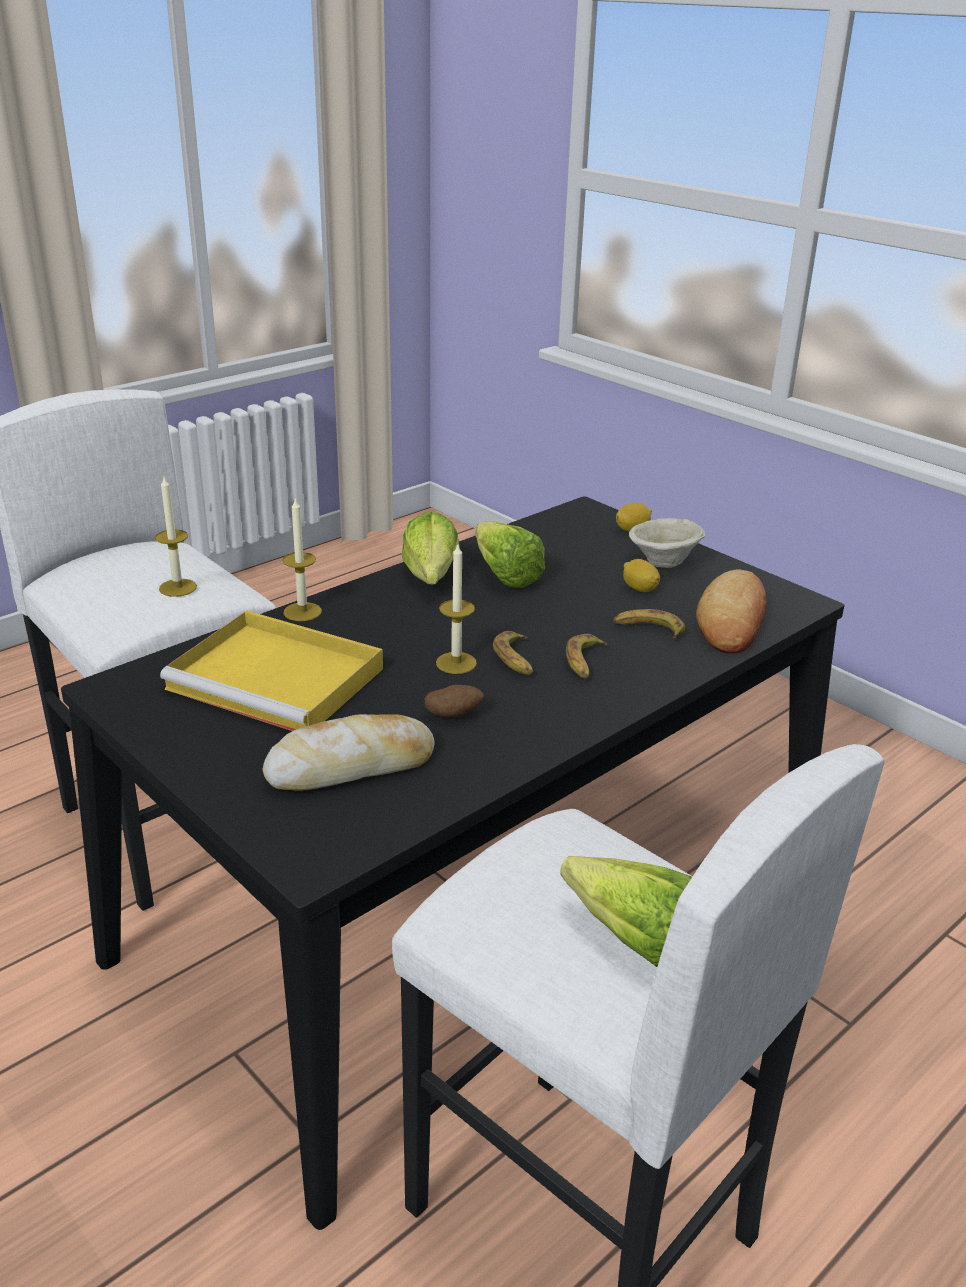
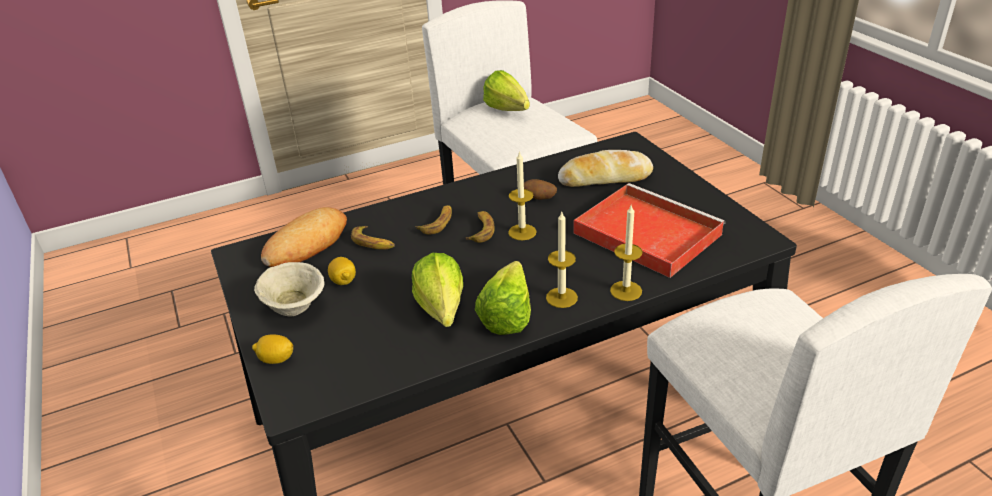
camera: 160 degrees left, 5 degrees up
candle [155,477,197,597] -> candle moved to [546,212,578,308]
yellow tray [160,610,383,731] -> red tray [573,183,725,278]

